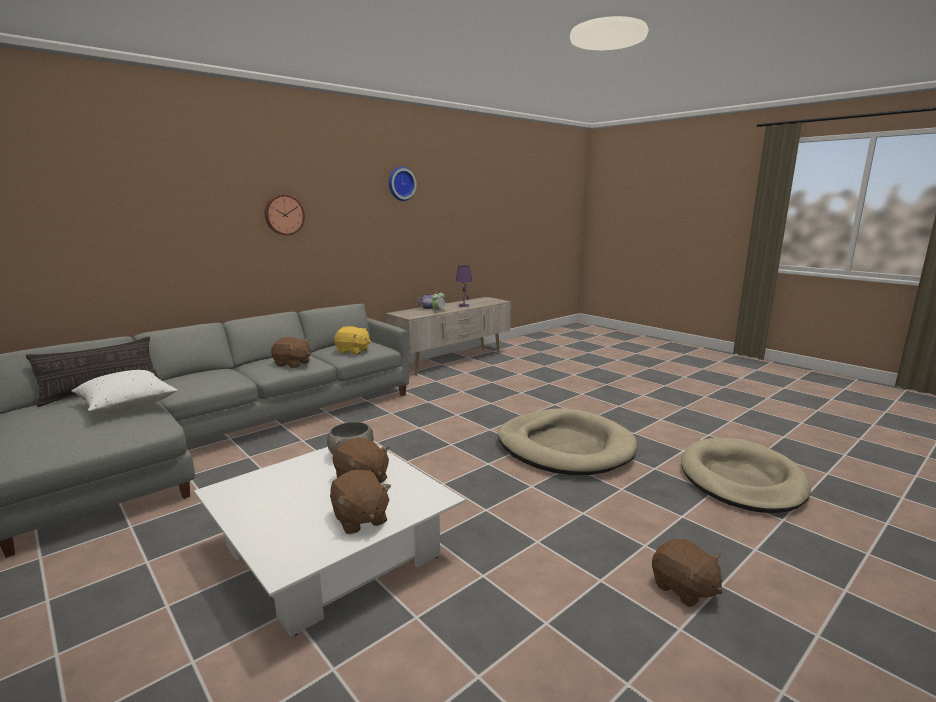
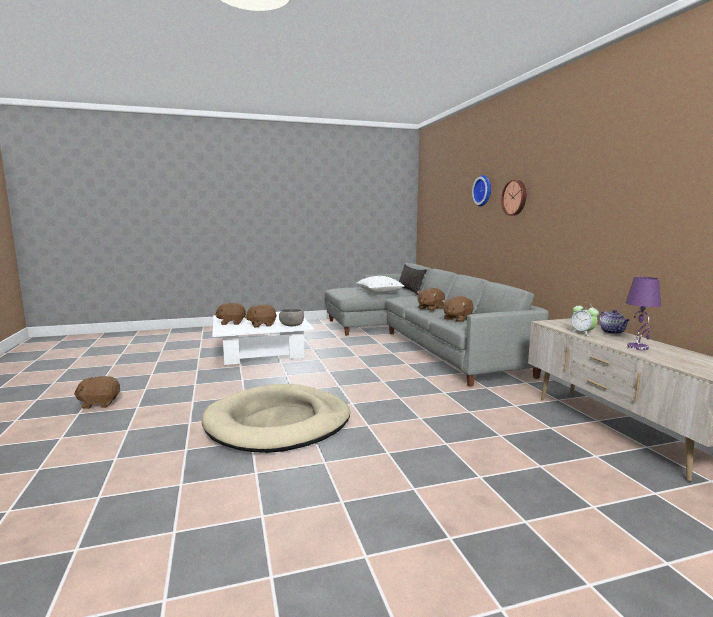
camera: 115 degrees right, 5 degrees down
yellow plush toy [334,326,371,355] -> brown plush toy [442,296,474,322]
wall clock [389,167,417,201] -> wall clock moved to [472,175,491,206]
beige dog bed [681,438,811,513] -> none

